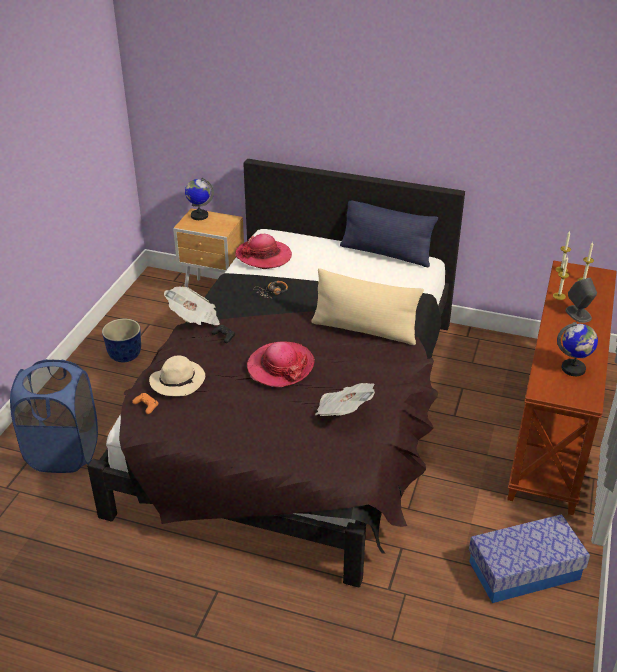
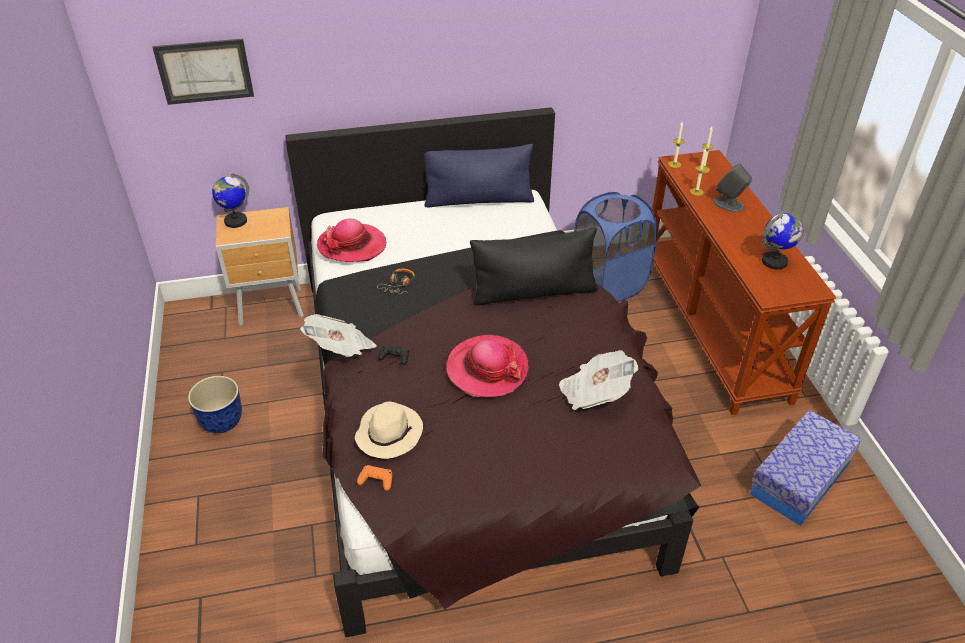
camera: 30 degrees left, 5 degrees up
blue laundry basket [10,359,98,473] -> blue laundry basket moved to [574,192,657,302]
beige pillow [311,268,424,345] -> black pillow [470,227,598,305]
none -> picture [152,39,254,105]

